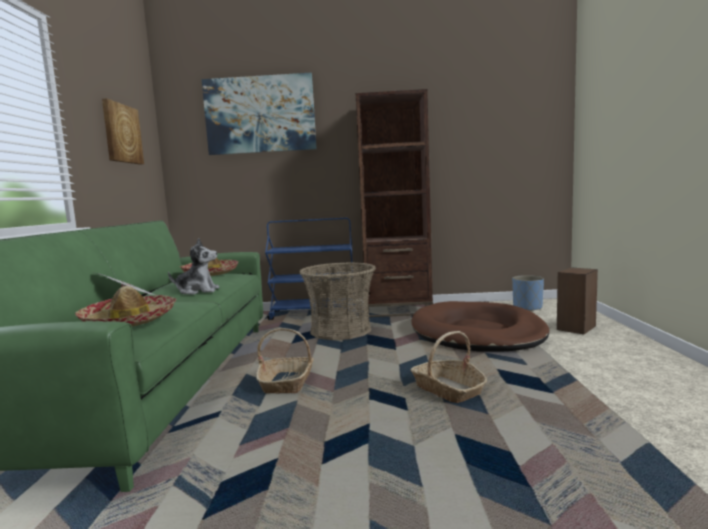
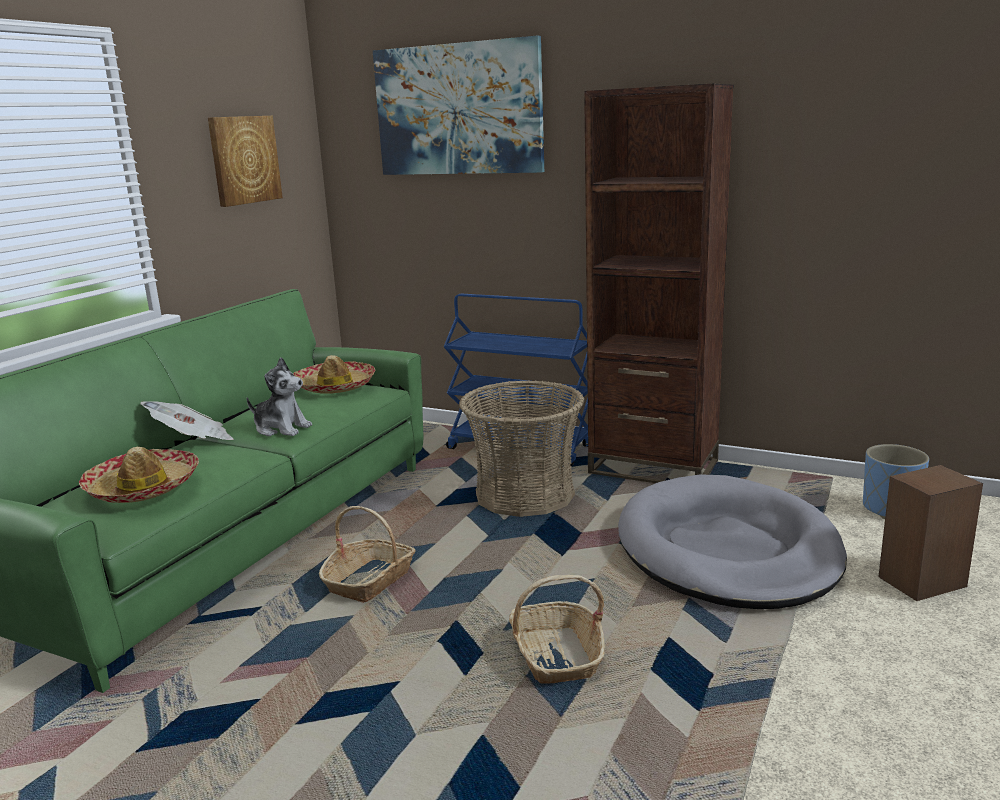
camera: 25 degrees right, 10 degrees up
brown dog bed [411,301,550,351] -> grey dog bed [618,474,847,609]

